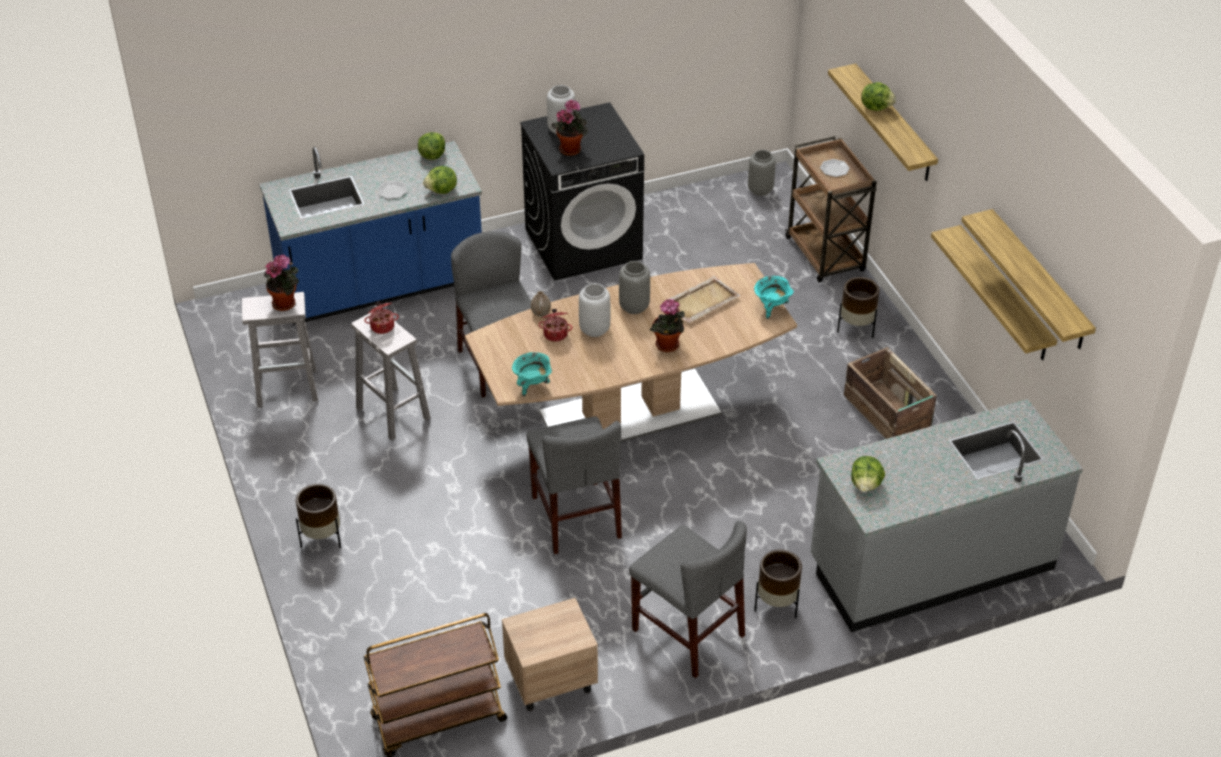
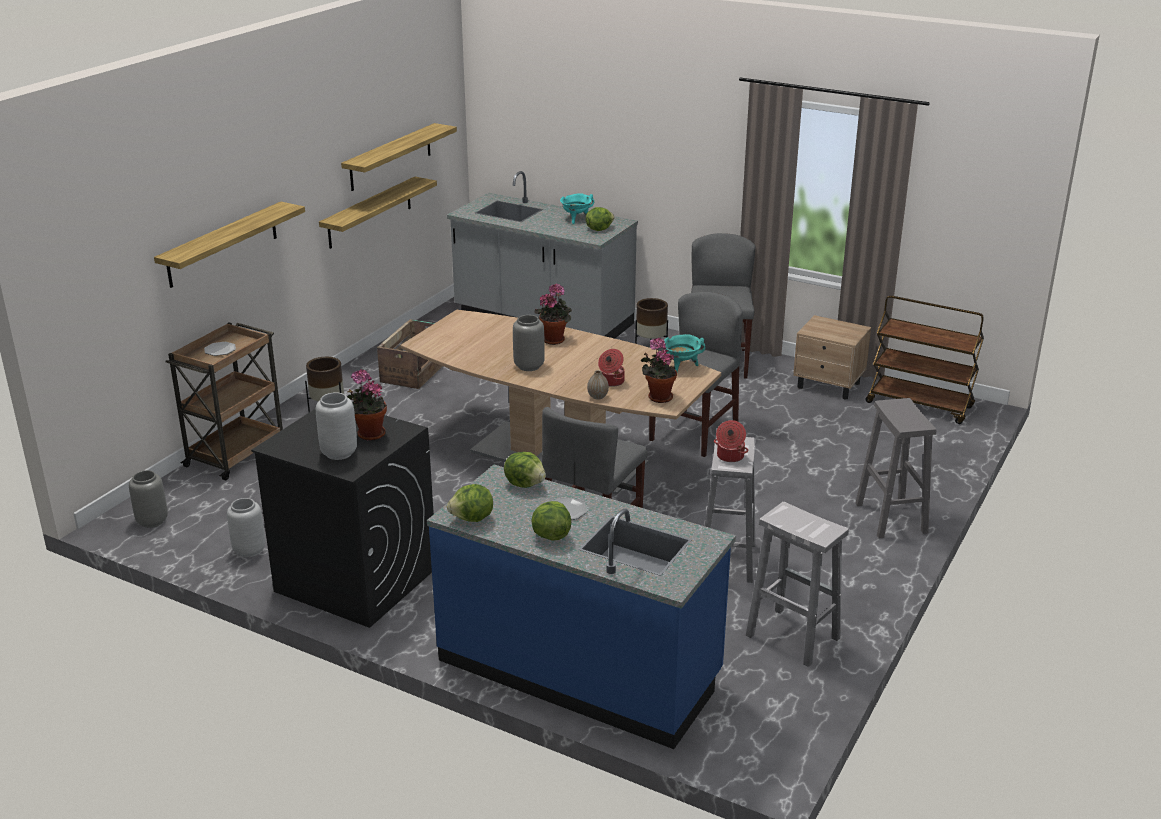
camera: 130 degrees left, 15 degrees down
potted plant [264,254,299,311] -> potted plant moved to [641,338,677,403]
brown planter [296,484,341,548] -> grey stool [855,398,937,538]
grey vase [579,283,610,337] -> grey vase moved to [227,498,265,557]
beige tray [663,276,741,323] -> none
turquoise cooking pot [754,276,794,319] -> turquoise cooking pot moved to [560,193,594,224]
lettuce [861,82,896,111] -> lettuce moved to [531,501,571,541]

